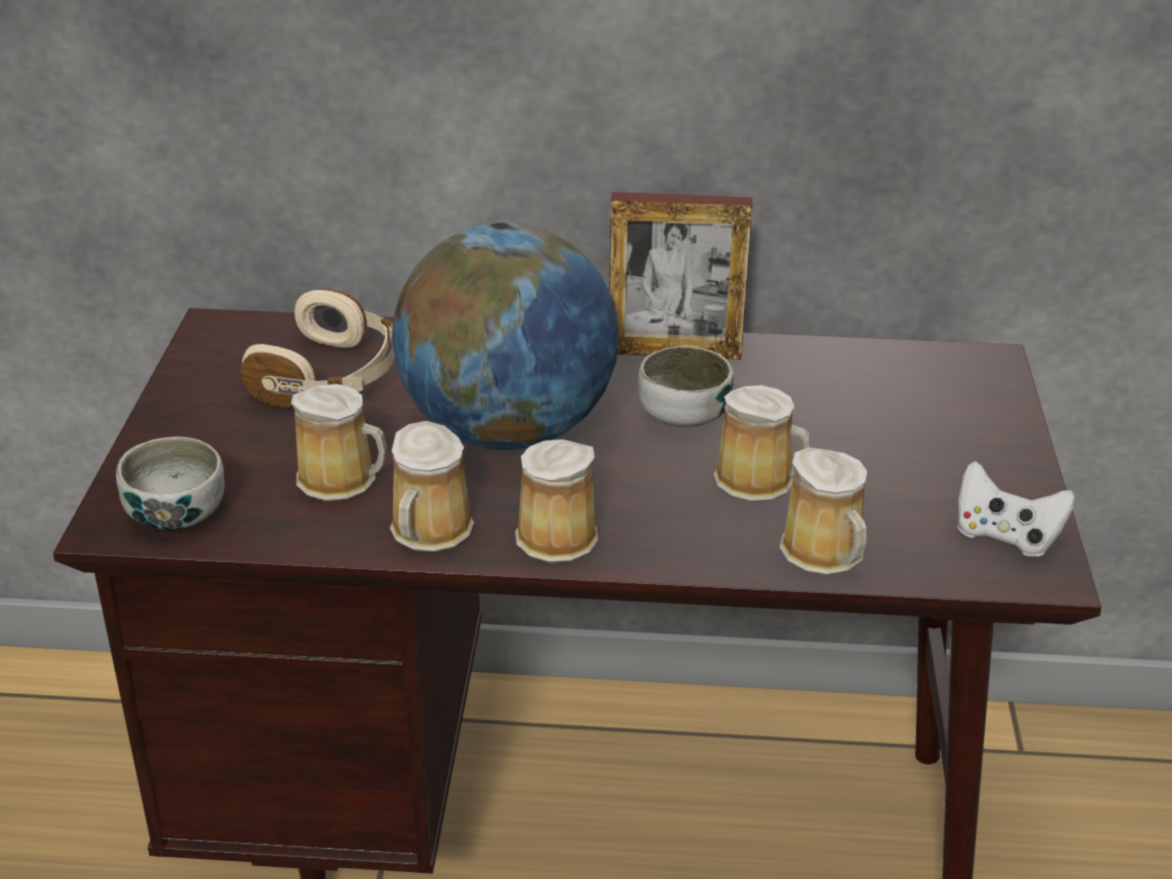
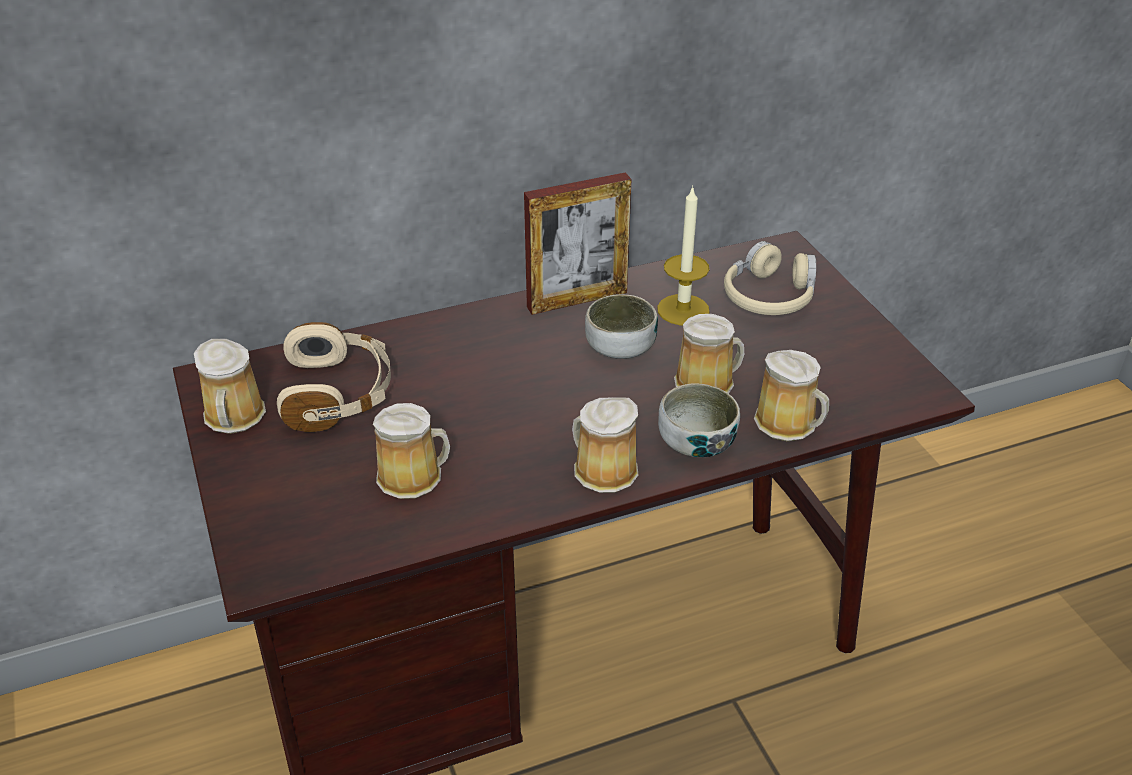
camera: 25 degrees left, 5 degrees up
bowl [116,437,225,530] -> bowl moved to [658,383,740,457]
mug [390,421,474,552] -> mug moved to [194,339,266,434]
globe [392,223,619,450] -> none
white game controller [957,461,1075,558] -> none
none -> candle [657,185,710,325]
none -> beige headphones [724,241,816,315]

